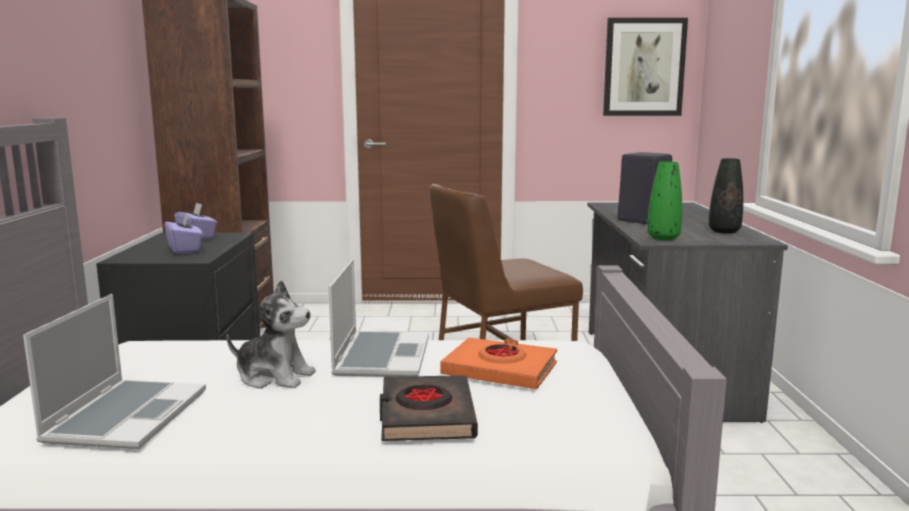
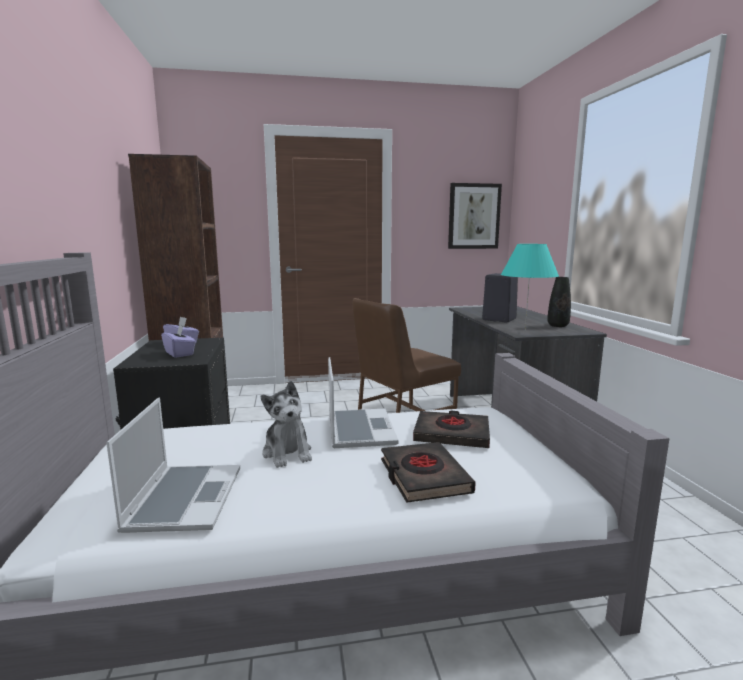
camera: 10 degrees left, 0 degrees up
plush toy [226,280,316,389] -> plush toy turned 60 degrees clockwise [261,381,312,468]
orange book [441,338,557,389] -> black book [413,410,490,448]
green vase [647,161,682,240] -> turquoise table lamp [501,244,559,332]

